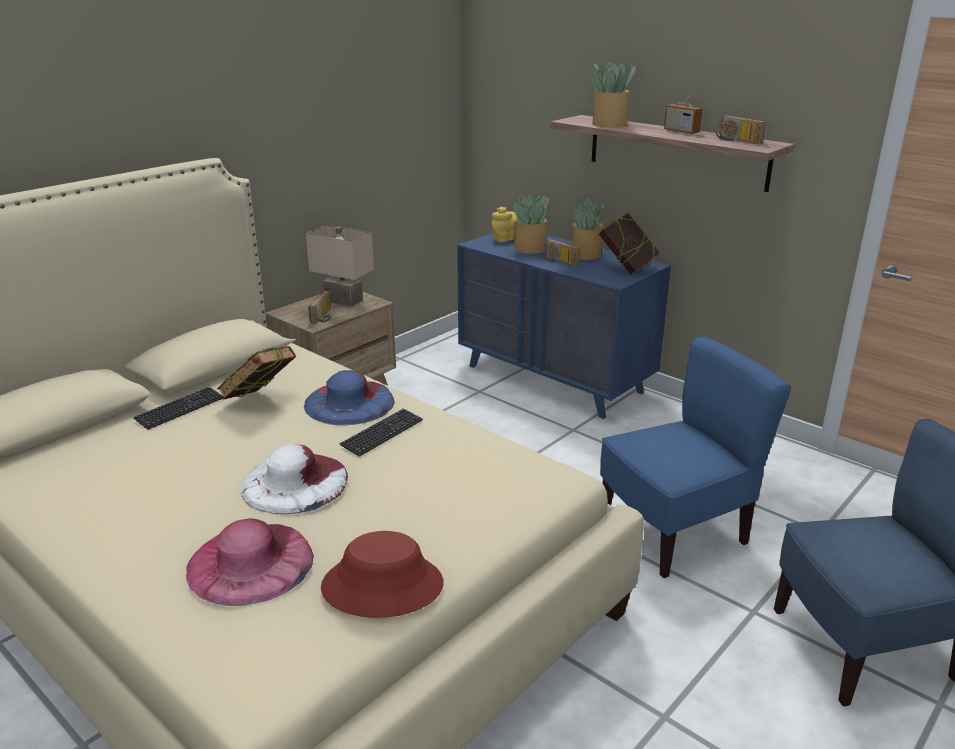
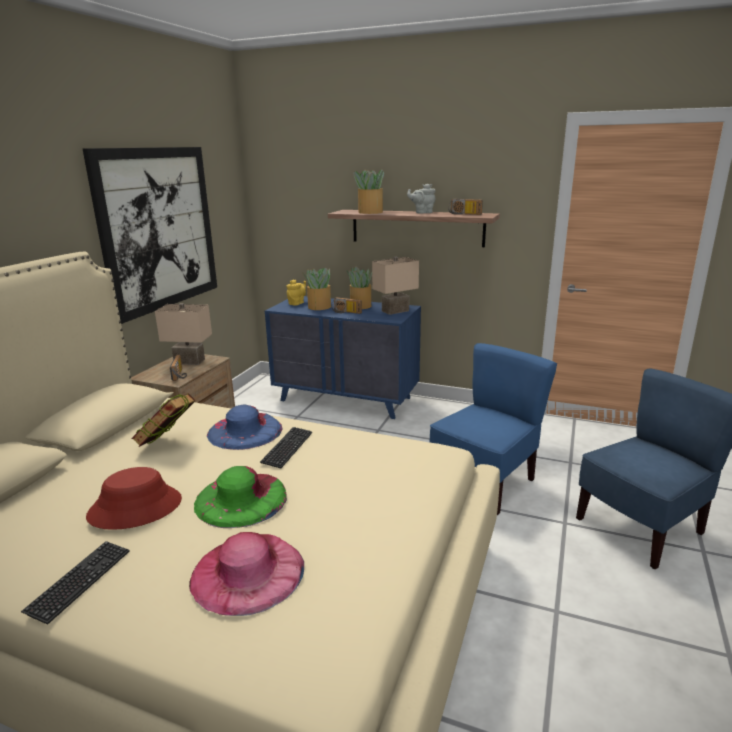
camera: 20 degrees left, 5 degrees down
keyboard [133,387,224,430] -> keyboard moved to [21,541,130,625]
white hat [240,444,348,514] -> green hat [194,466,287,528]
red hat [321,531,444,618] -> red hat moved to [86,467,182,530]
book [599,213,660,275] -> beige table lamp [372,257,419,315]
radio [664,80,703,134] -> grey teapot [407,184,436,214]
none -> picture [83,147,217,324]

